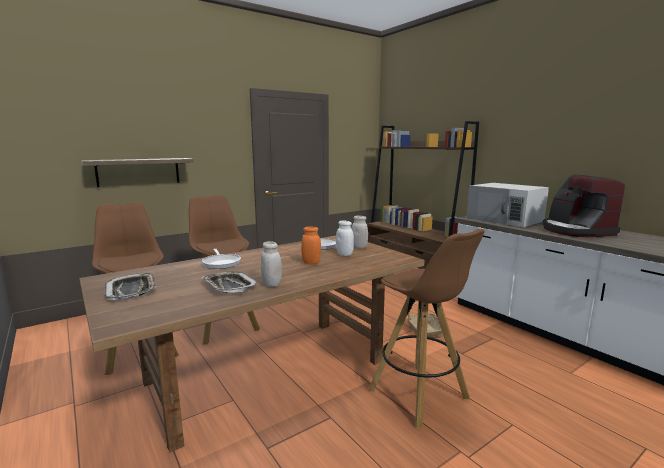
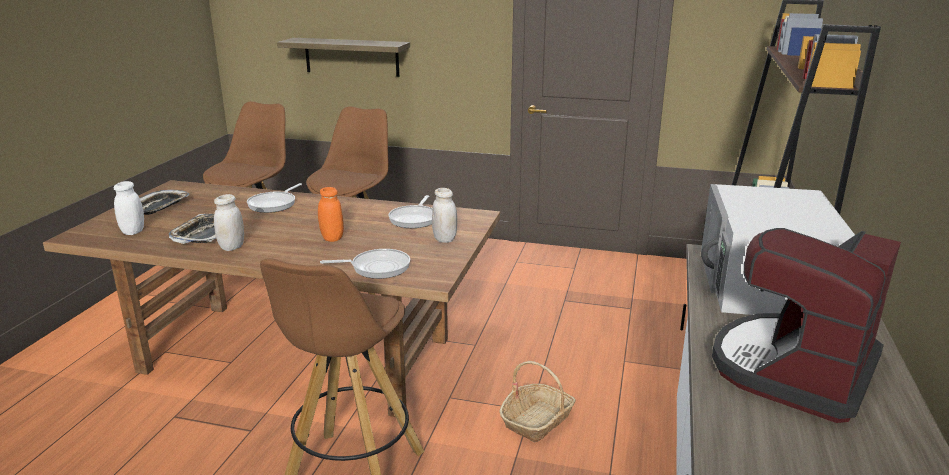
camera: 50 degrees right, 10 degrees up
white jar [336,220,354,256] -> white jar moved to [114,181,144,235]
none -> frying pan [320,249,410,279]

